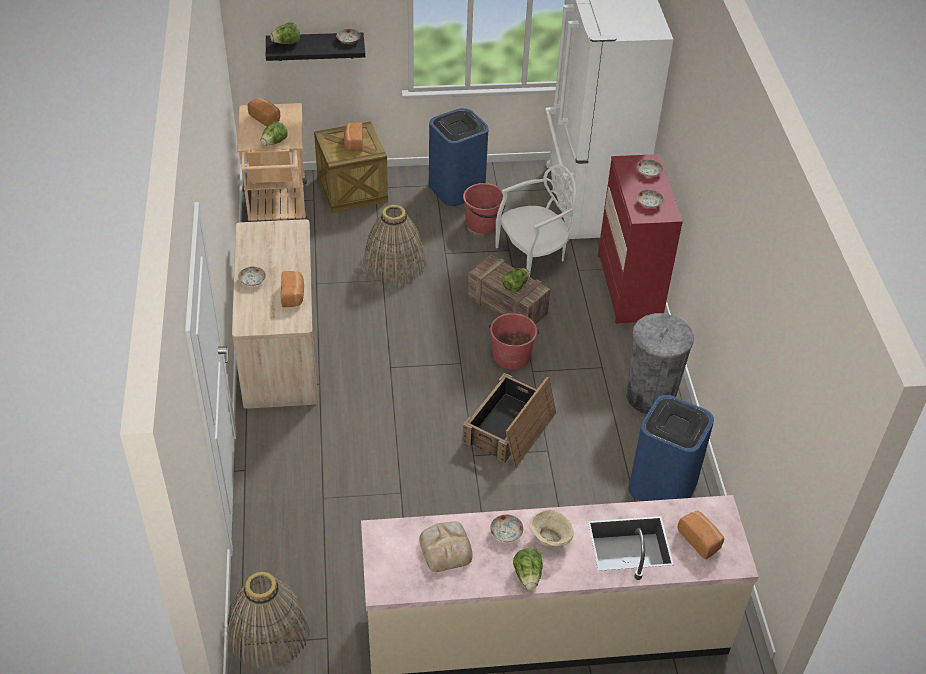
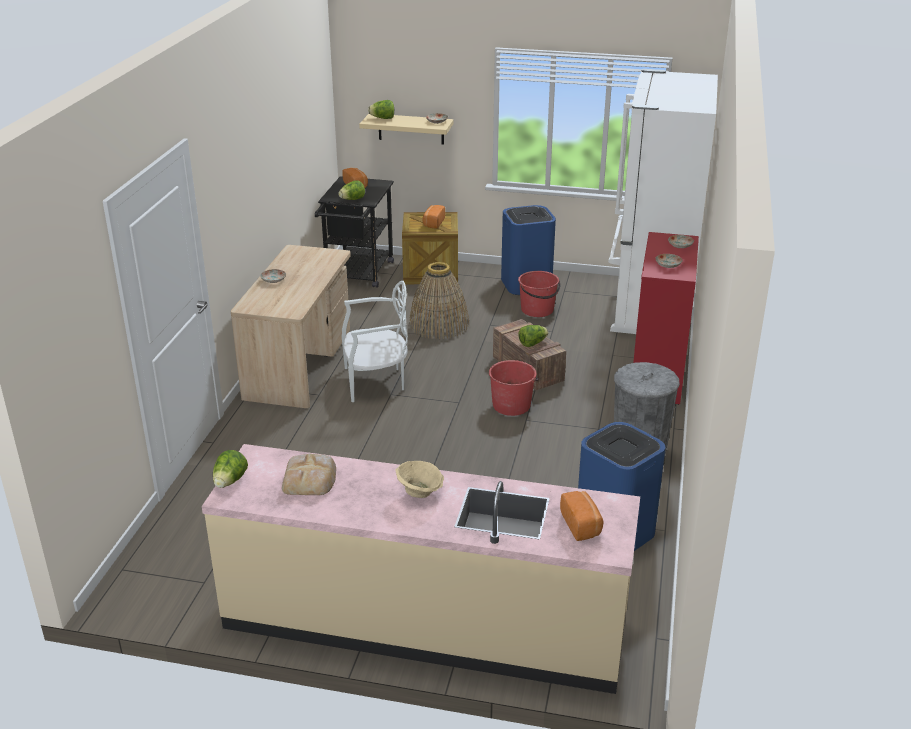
camera: 20 degrees right, 15 degrees down
basket [228,572,310,669] -> none
beige cart [237,103,308,222] -> black cart [315,176,394,288]
black shelf [266,32,365,61] -> beige shelf [359,114,454,145]
bread [281,271,304,307] -> none
crate [462,373,556,468] -> none
plate [490,514,523,542] -> none
white chair [496,164,576,277] -> white chair moved to [342,281,408,402]
lettuce [513,548,543,590] -> lettuce moved to [213,450,248,488]

